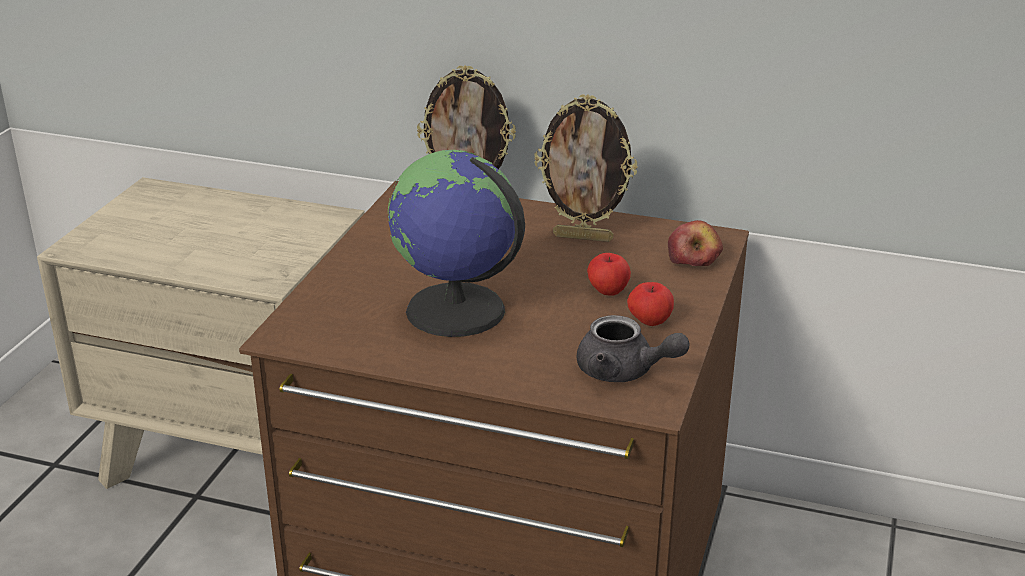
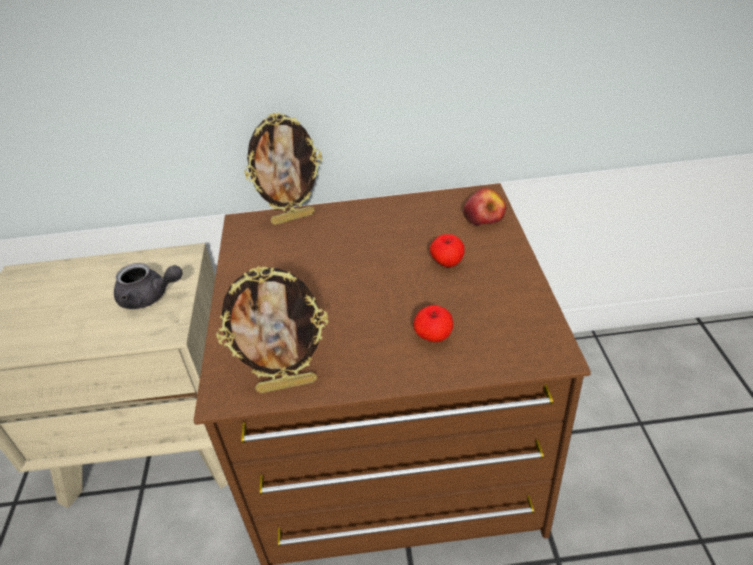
camera: 20 degrees left, 10 degrees up
globe [388,150,525,337] -> none
picture frame [534,94,638,242] -> picture frame moved to [216,266,328,393]
grey teapot [576,315,689,382] -> grey teapot moved to [114,263,183,309]
apple [627,282,674,326] -> apple moved to [413,305,453,342]

